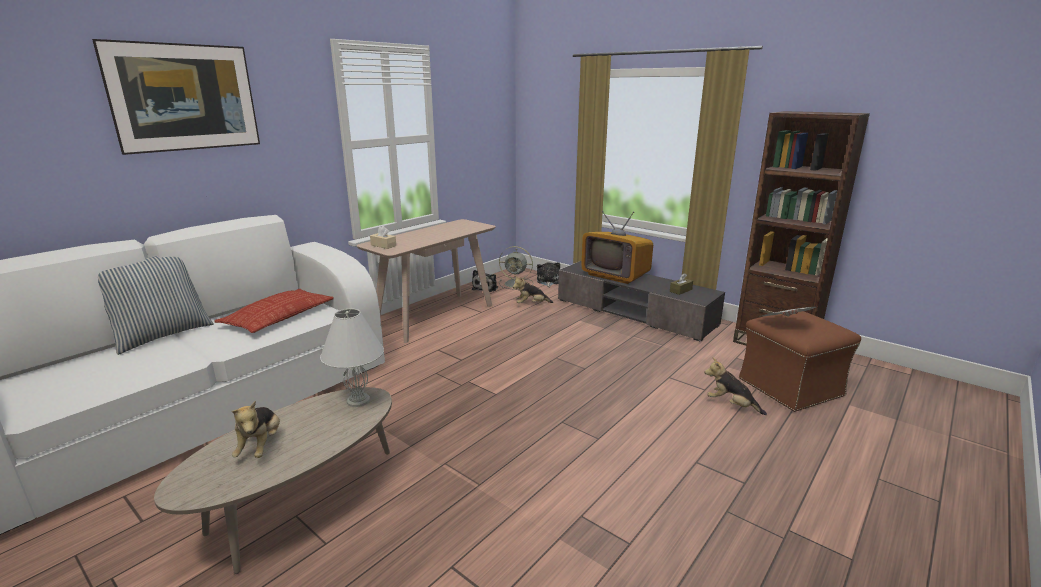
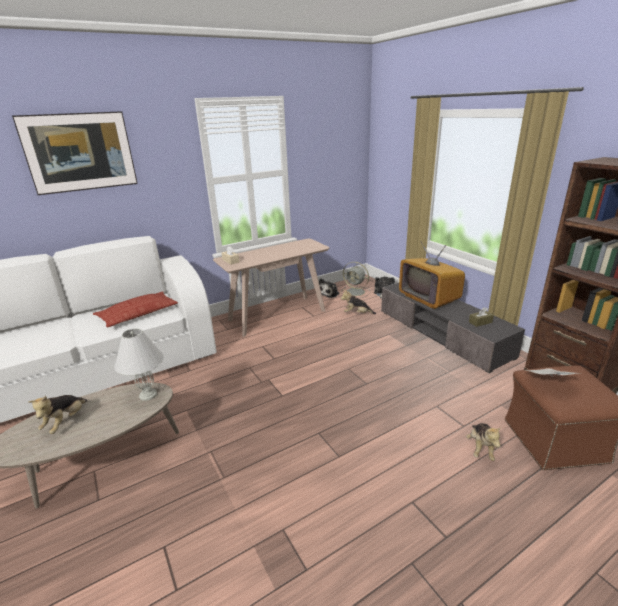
camera: 20 degrees right, 5 degrees up
pillow [98,256,214,355] -> none
plush toy [704,357,767,415] -> plush toy turned 135 degrees counterclockwise [466,423,502,461]

